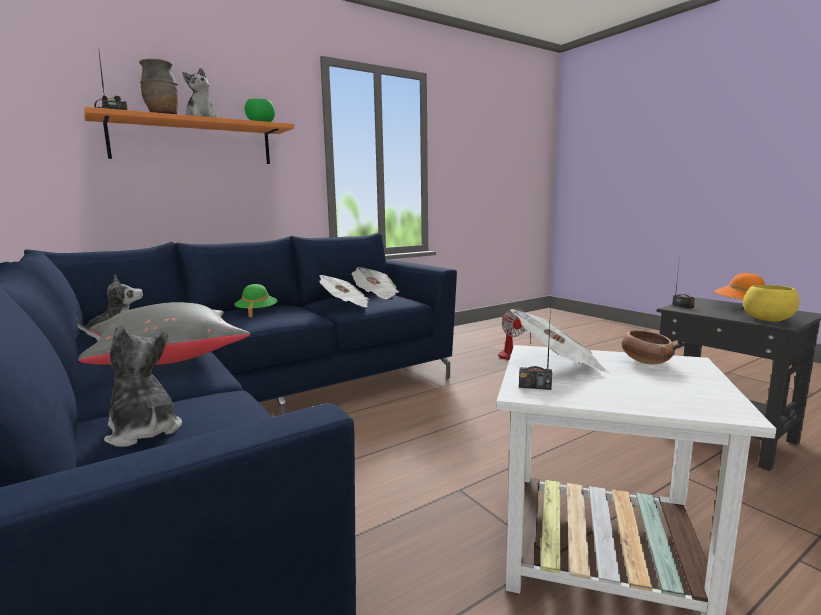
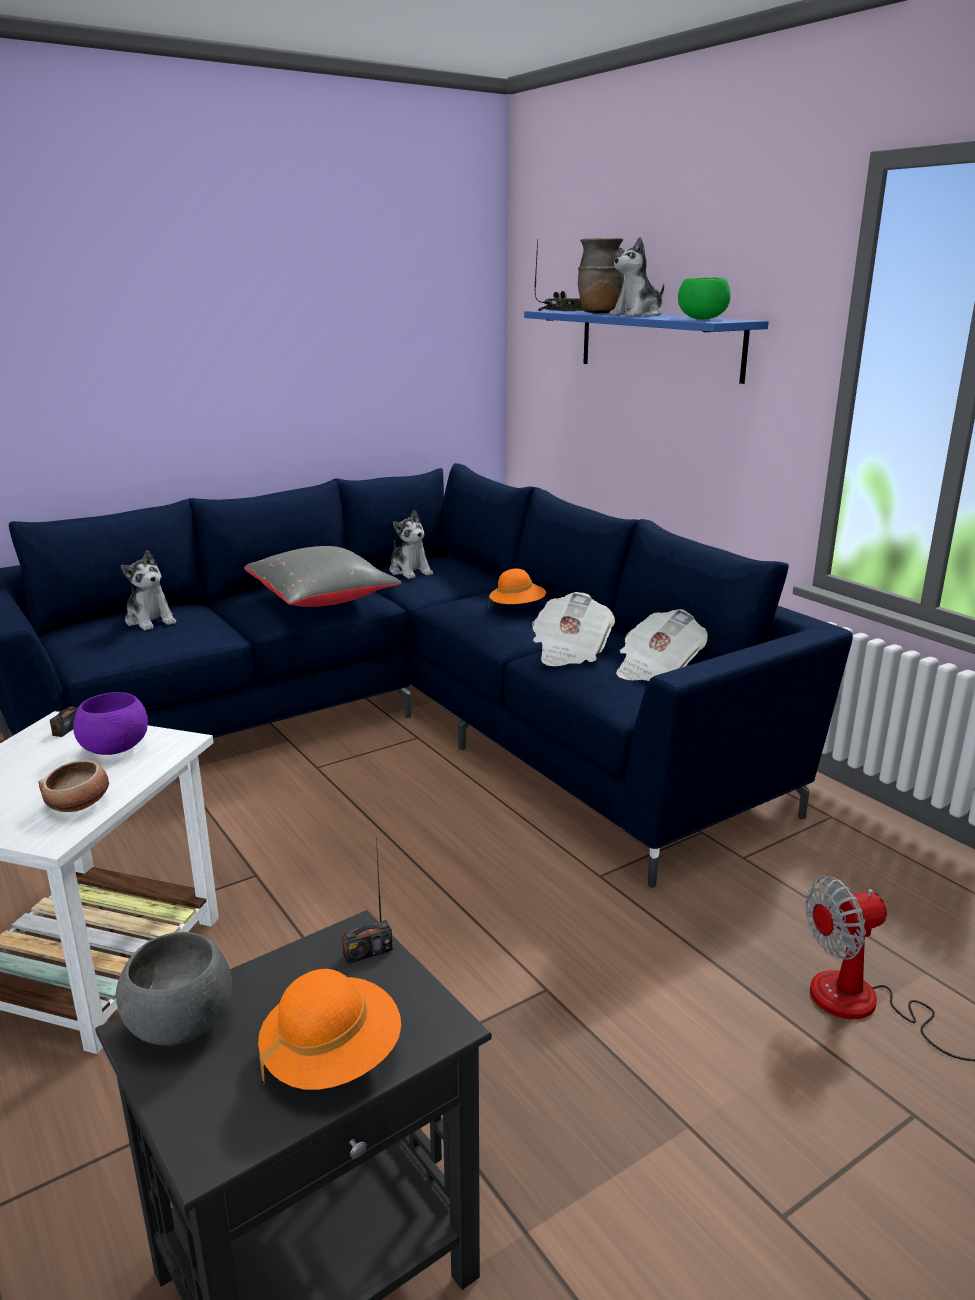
camera: 90 degrees right, 10 degrees up
orange shelf [84,107,294,164] -> blue shelf [524,310,769,384]
plush toy [104,325,182,447] -> plush toy turned 90 degrees clockwise [121,550,176,631]
green hat [234,284,278,318] -> orange hat [489,569,546,604]
newspaper [510,309,609,373] -> purple bowl [73,692,148,755]
yellow bowl [743,285,800,322] -> grey bowl [116,932,232,1046]

